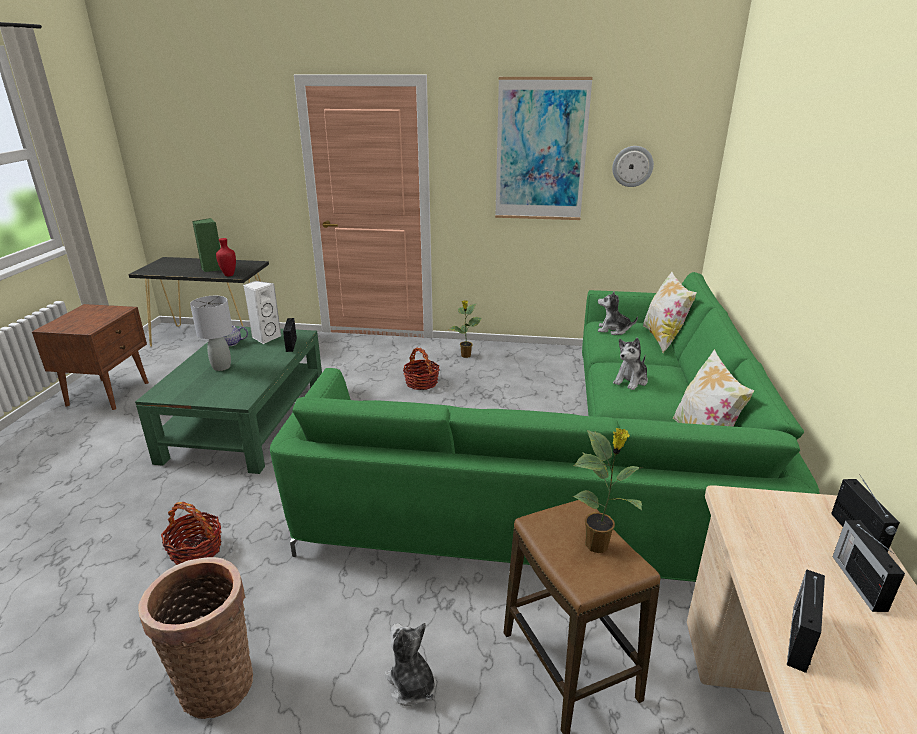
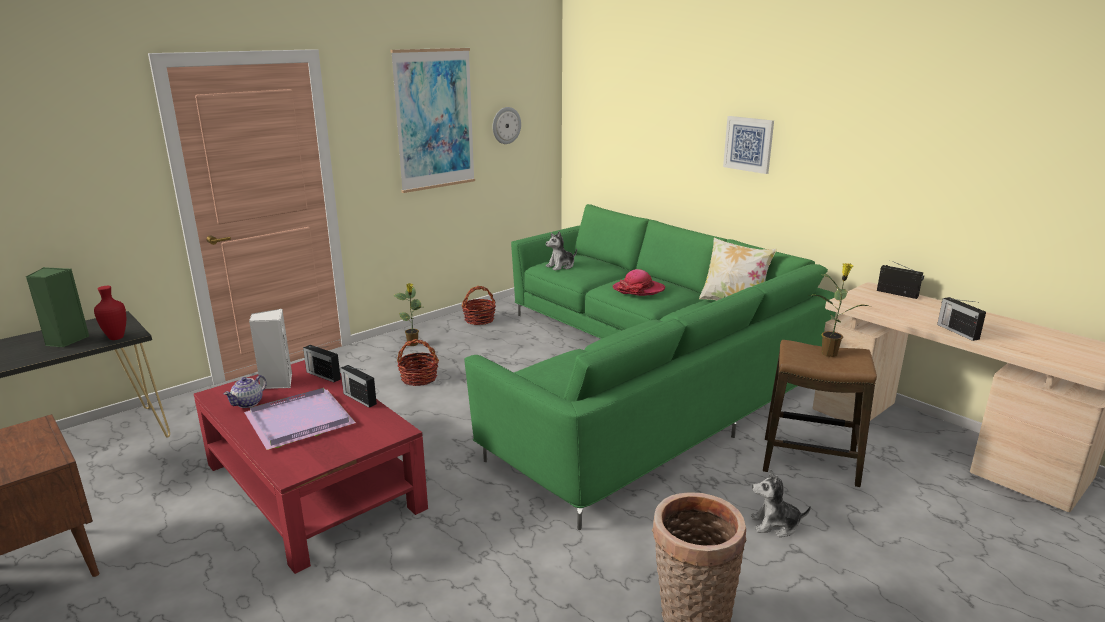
camera: 50 degrees left, 5 degrees down
green coffee table [135,326,322,474] -> red coffee table [194,360,428,574]
basket [161,502,221,565] -> basket moved to [462,286,496,325]
grey table lamp [190,296,233,371] -> purple tray [244,388,356,450]
plush toy [613,338,648,390] -> hat [612,269,665,296]
pillow [643,272,697,353] -> none
radio [833,520,905,612] -> radio moved to [340,365,377,408]
none -> picture [723,116,774,174]

